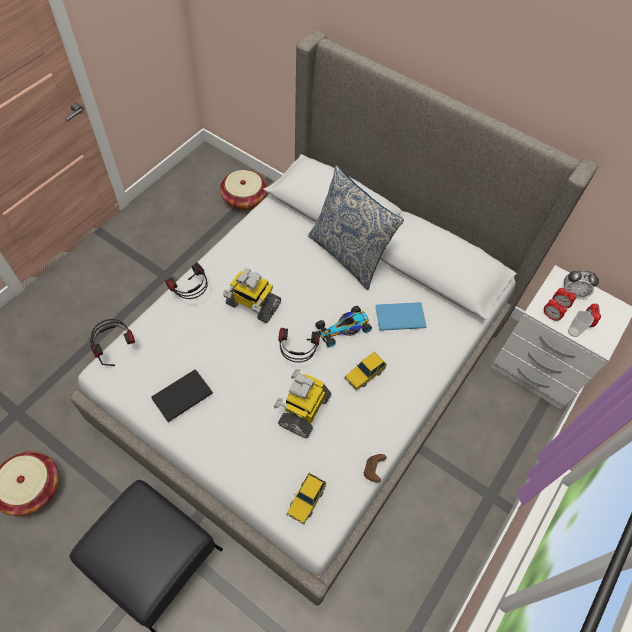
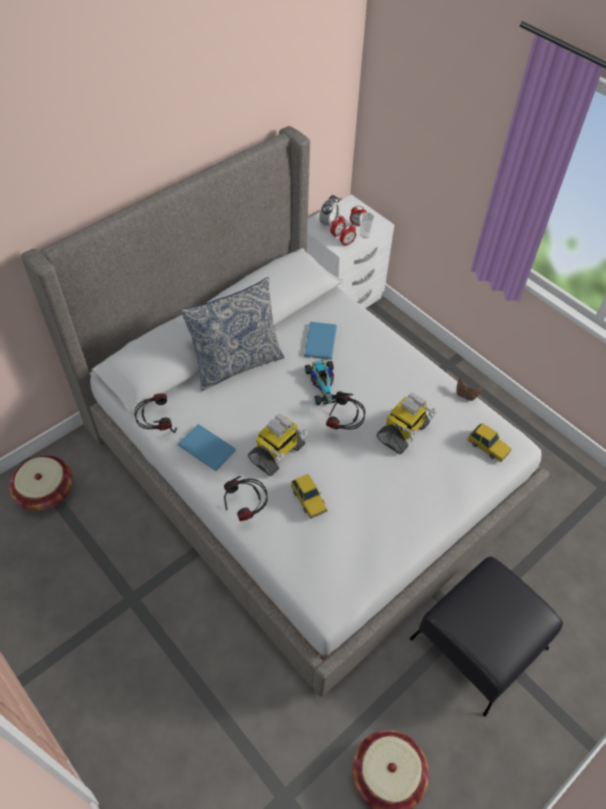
camera: 75 degrees left, 5 degrees down
headphones [89,319,135,366] -> headphones moved to [134,393,177,433]
black book [151,370,213,422] -> none
toy robot [274,369,331,438] -> toy robot turned 90 degrees counterclockwise [376,392,437,454]
toy car [345,352,387,391] -> toy car moved to [291,474,328,519]
none -> blue book [178,424,236,471]

